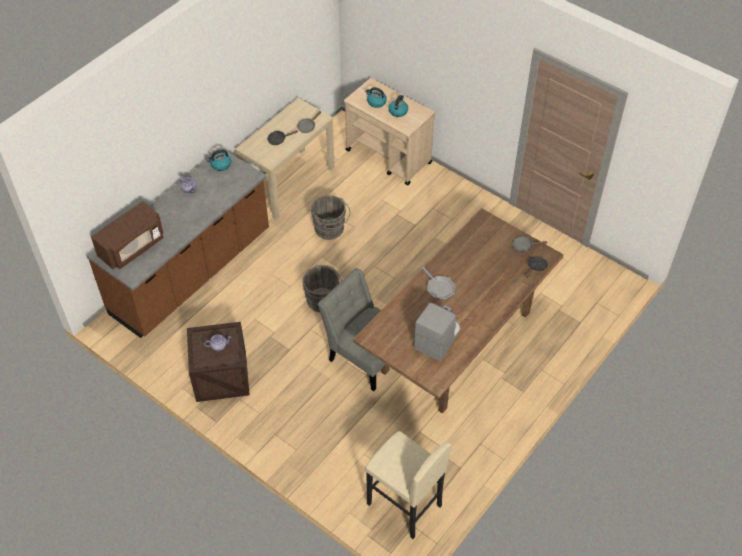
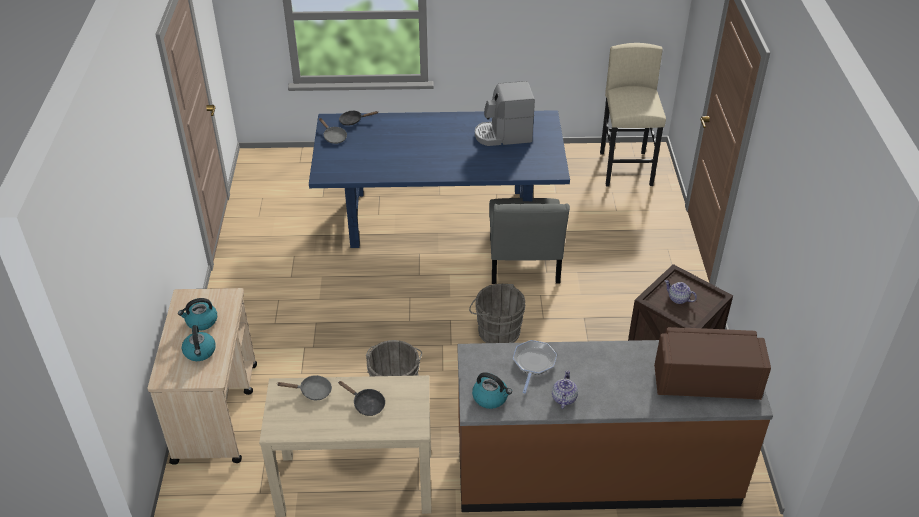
camera: 130 degrees left, 10 degrees down
brown dining table [353,208,564,414] -> blue dining table [309,110,570,248]
frying pan [422,267,456,299] -> frying pan moved to [513,340,557,393]

